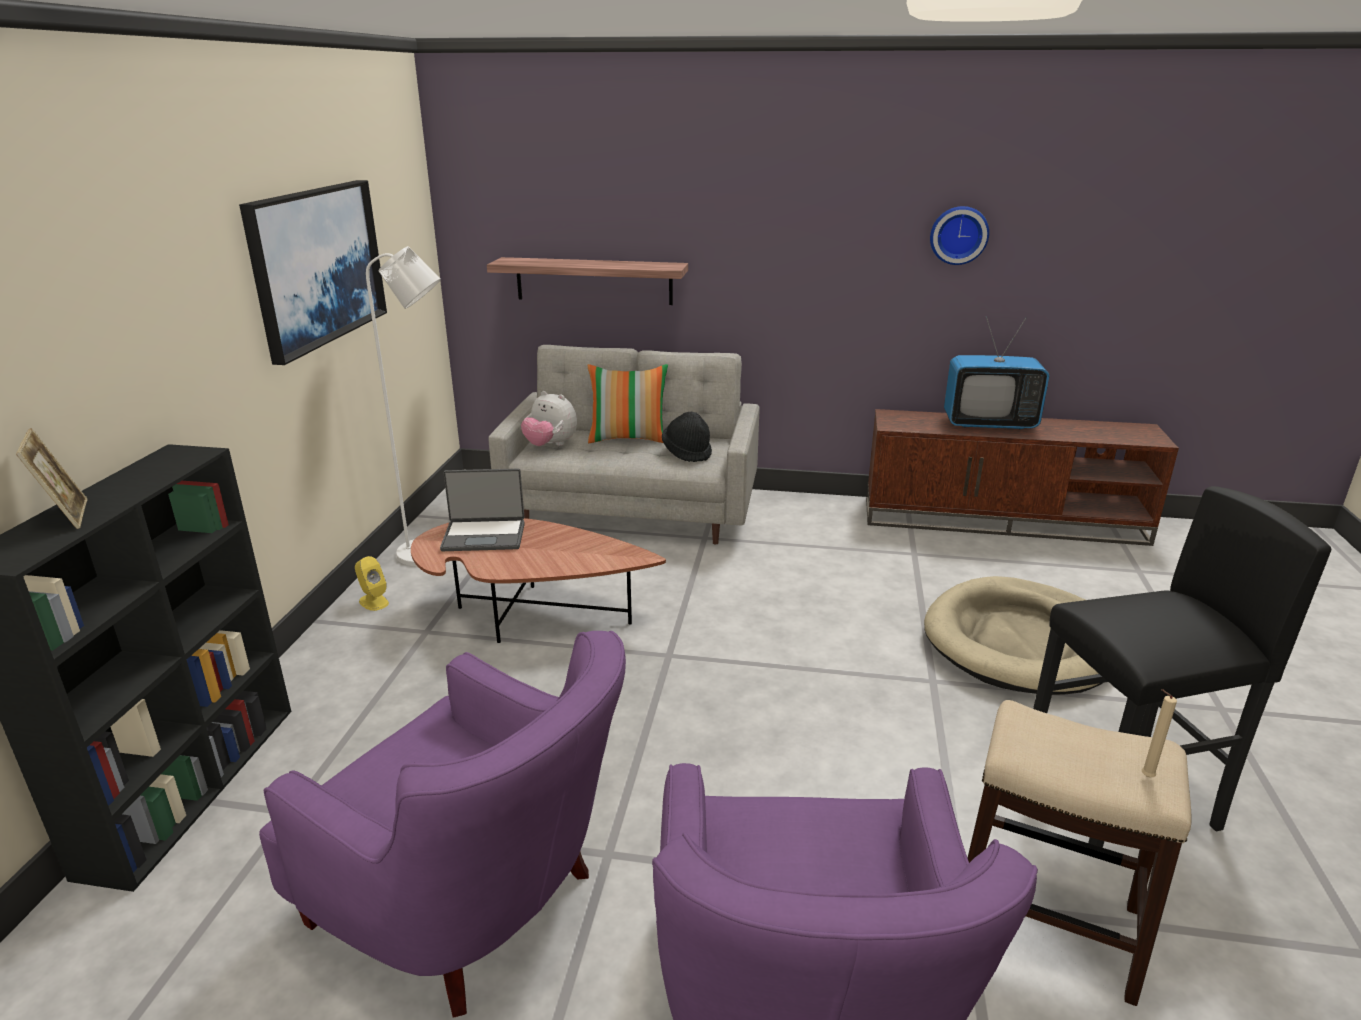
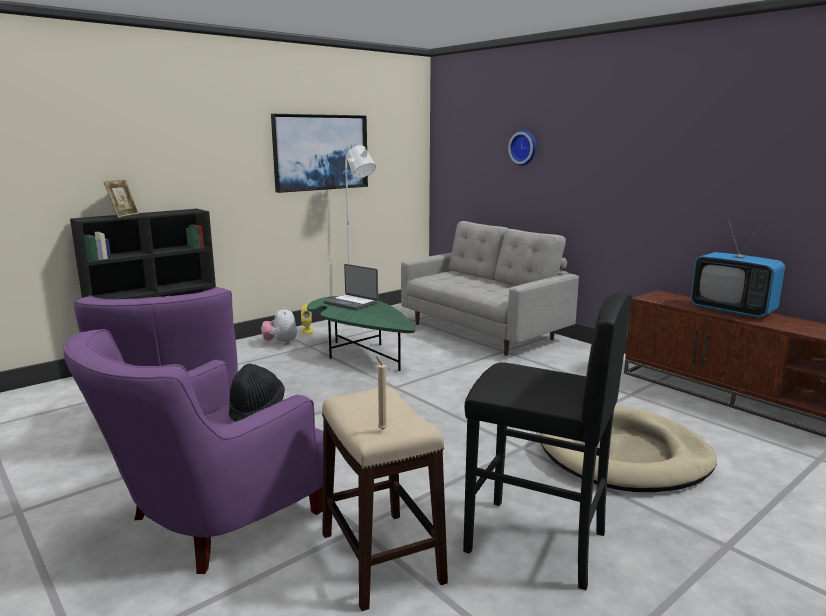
camera: 40 degrees right, 10 degrees down
brown coffee table [411,518,666,643] -> green coffee table [307,296,415,371]
shelf [487,257,688,305] -> none
plush toy [521,391,577,446] -> plush toy moved to [261,307,297,345]
pillow [587,364,668,443] -> none
black hat [662,412,712,462] -> black hat moved to [229,364,285,421]
wall clock [930,206,989,265] -> wall clock moved to [508,130,536,166]

